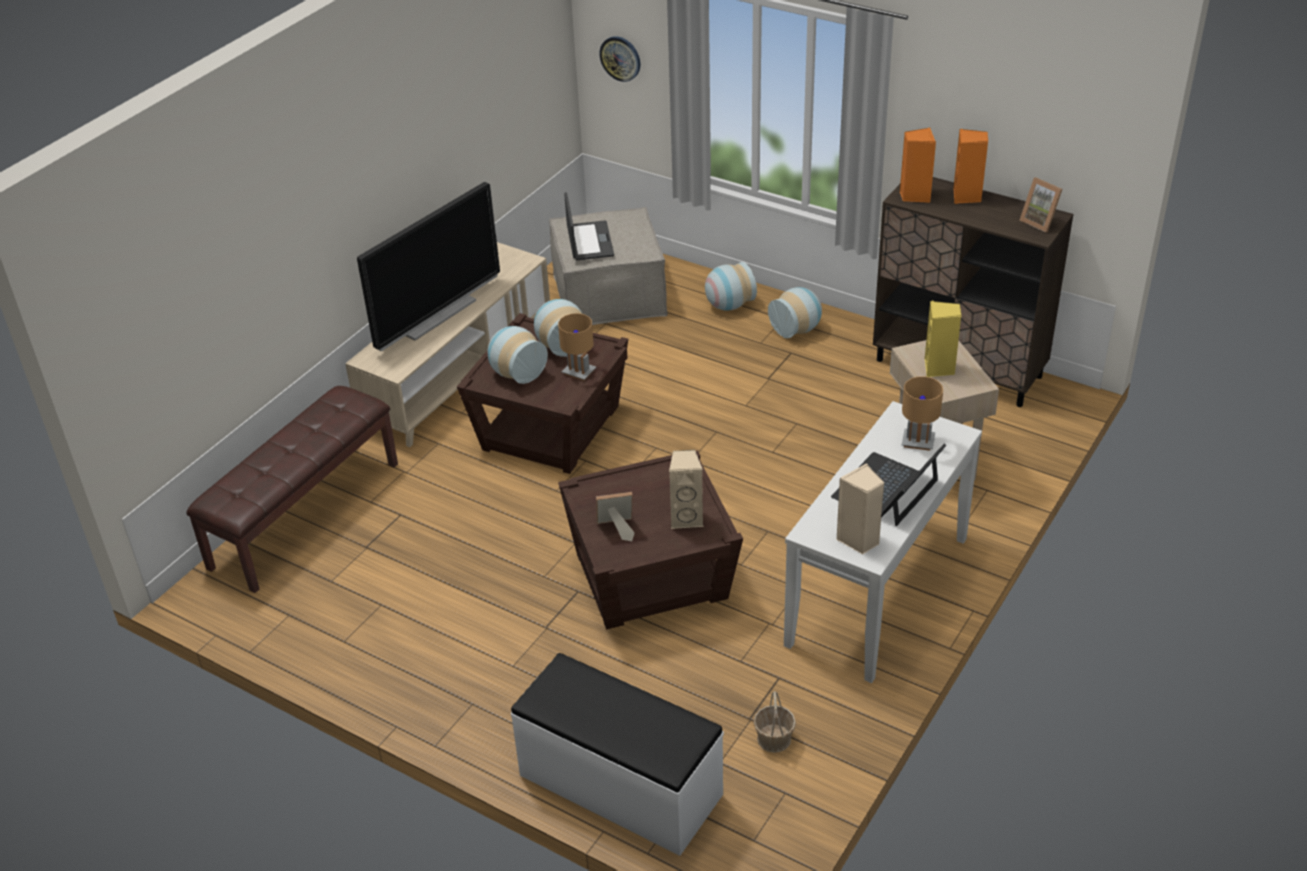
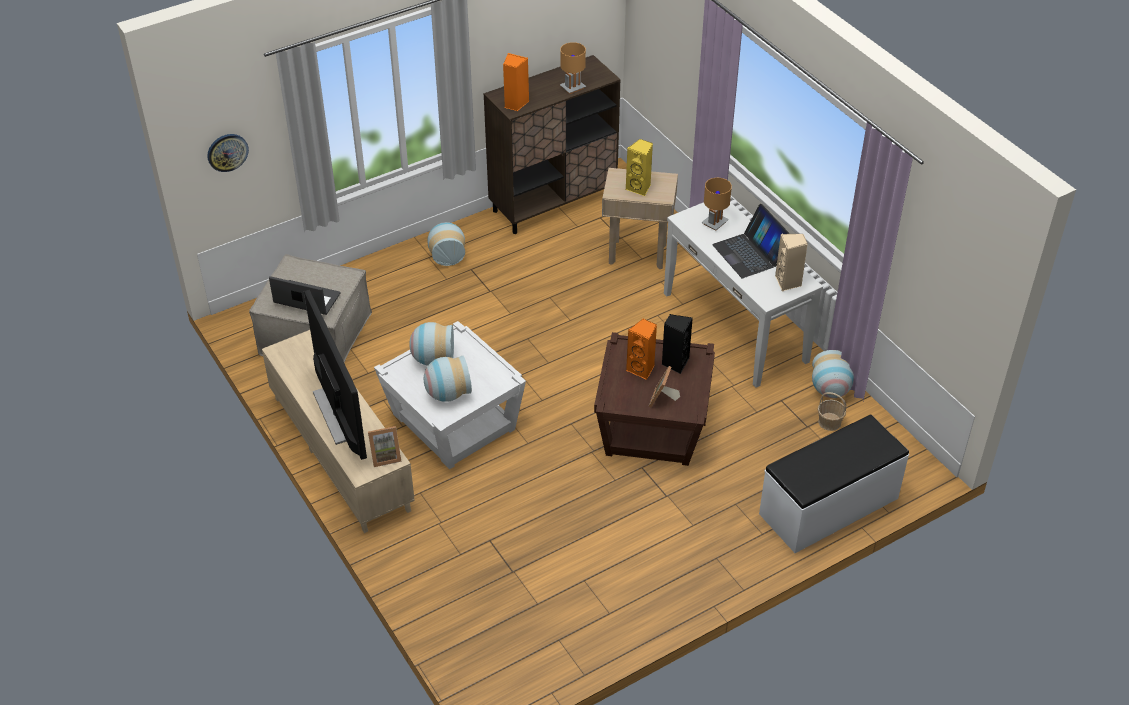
camera: 65 degrees left, 5 degrees up
brown bench [187,386,398,593] -> none
brown side table [457,313,628,474] -> white side table [374,321,526,470]
brown table lamp [558,313,596,381] -> brown table lamp moved to [560,42,586,94]
beige speaker [669,450,704,529] -> black speaker [662,314,693,374]
vase [705,262,757,310] -> vase moved to [812,350,854,398]
orange speaker [953,129,988,204] -> orange speaker moved to [626,319,657,380]
picture frame [1020,177,1062,232] -> picture frame moved to [368,426,402,467]

